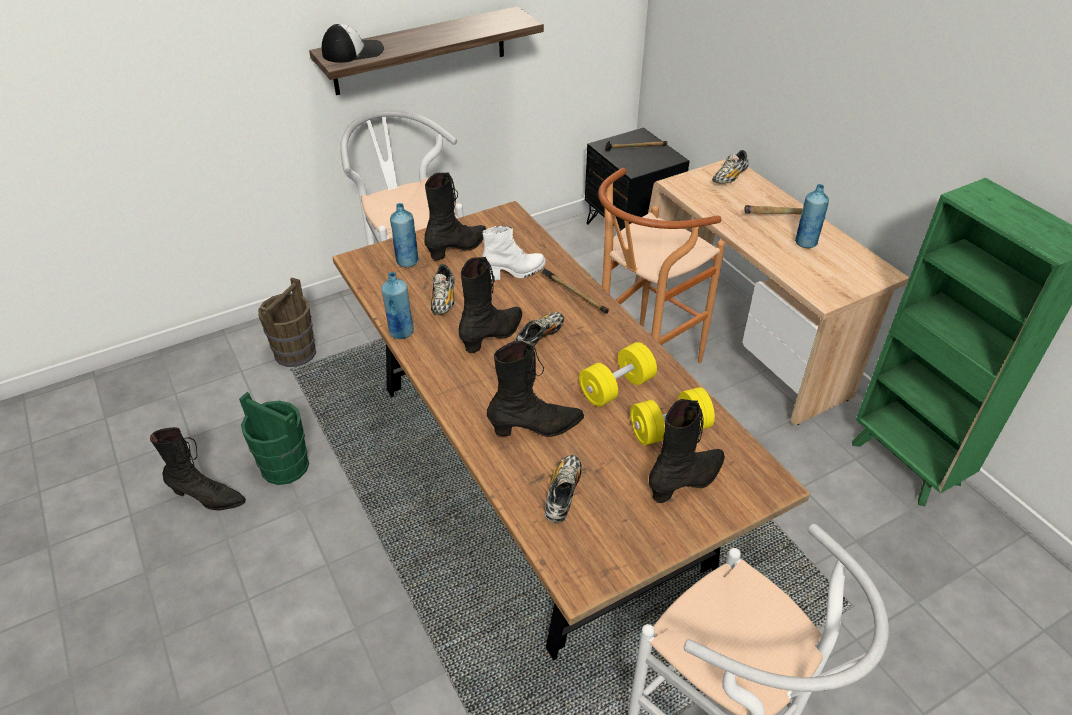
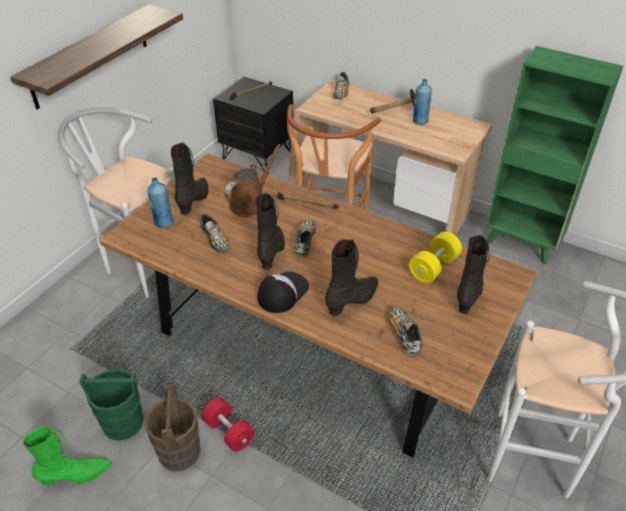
camera: 30 degrees left, 0 degrees up
black boot [150,427,246,510] -> green boot [23,426,112,486]
brown bucket [258,277,316,367] -> brown bucket moved to [144,384,201,471]
cap [322,24,384,63] -> cap moved to [258,271,309,313]
blue bottle [381,272,414,339] -> none
white boot [482,226,545,281] -> brown watering can [224,144,281,217]
yellow dumbbell [579,342,657,407] -> none
none -> red dumbbell [201,397,255,452]

